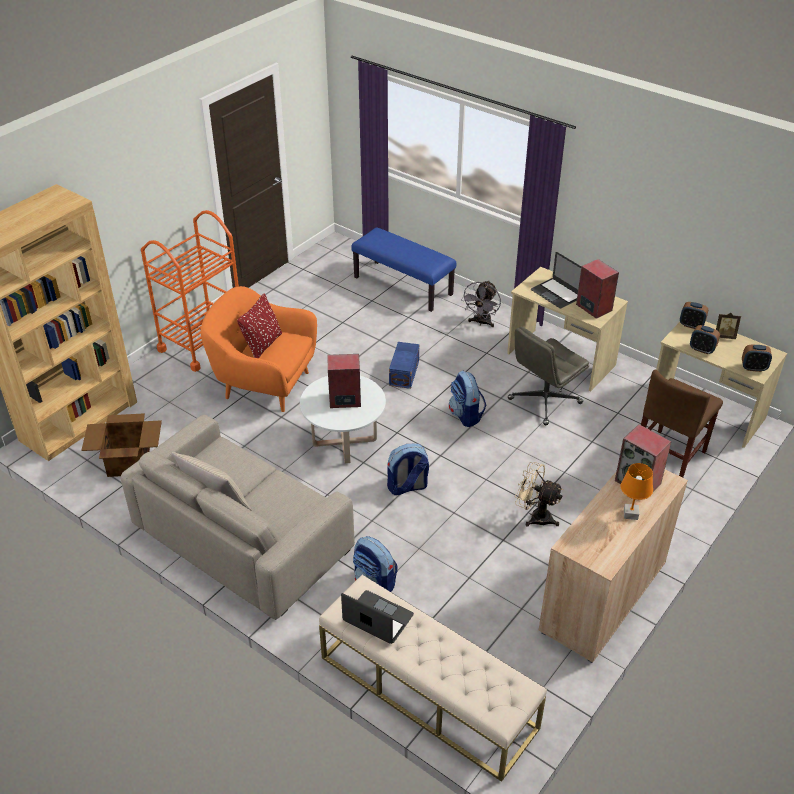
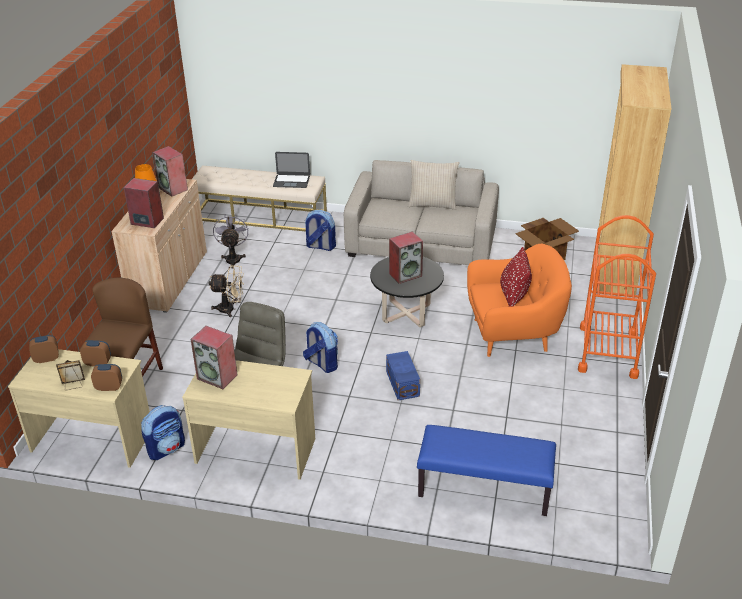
camera: 155 degrees right, 5 degrees down
white coffee table [300,376,386,463] -> black coffee table [370,257,444,327]
backpack [387,444,429,495] -> backpack moved to [141,405,185,460]
grey fan [462,281,501,327] -> grey fan moved to [213,214,248,269]
laptop [531,252,582,308] -> none
none -> speaker [152,146,188,196]

